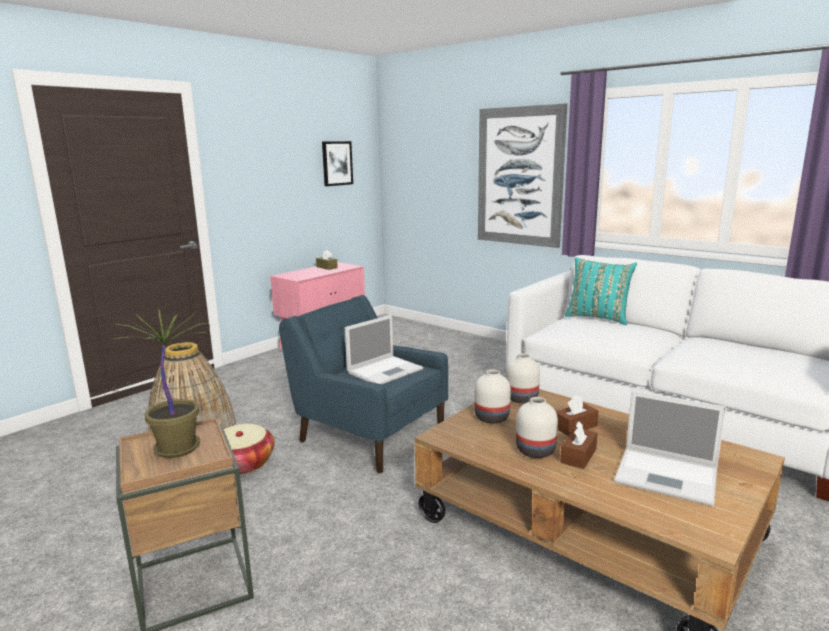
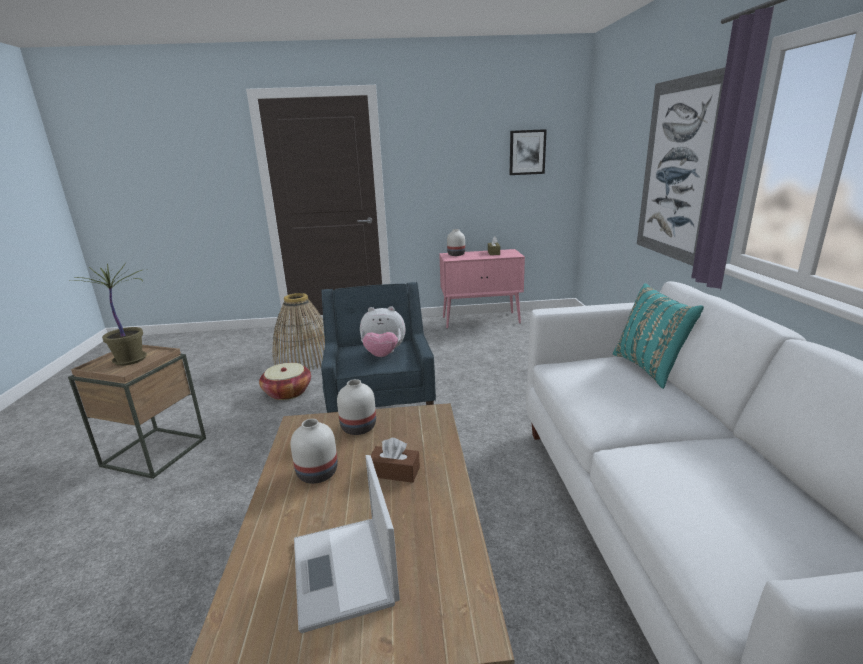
camera: 45 degrees right, 5 degrees up
laptop [345,315,423,384] -> plush toy [360,306,405,357]
white vase [506,353,540,403] -> white vase moved to [447,229,465,256]
brown tissue box [560,421,598,469] -> none

